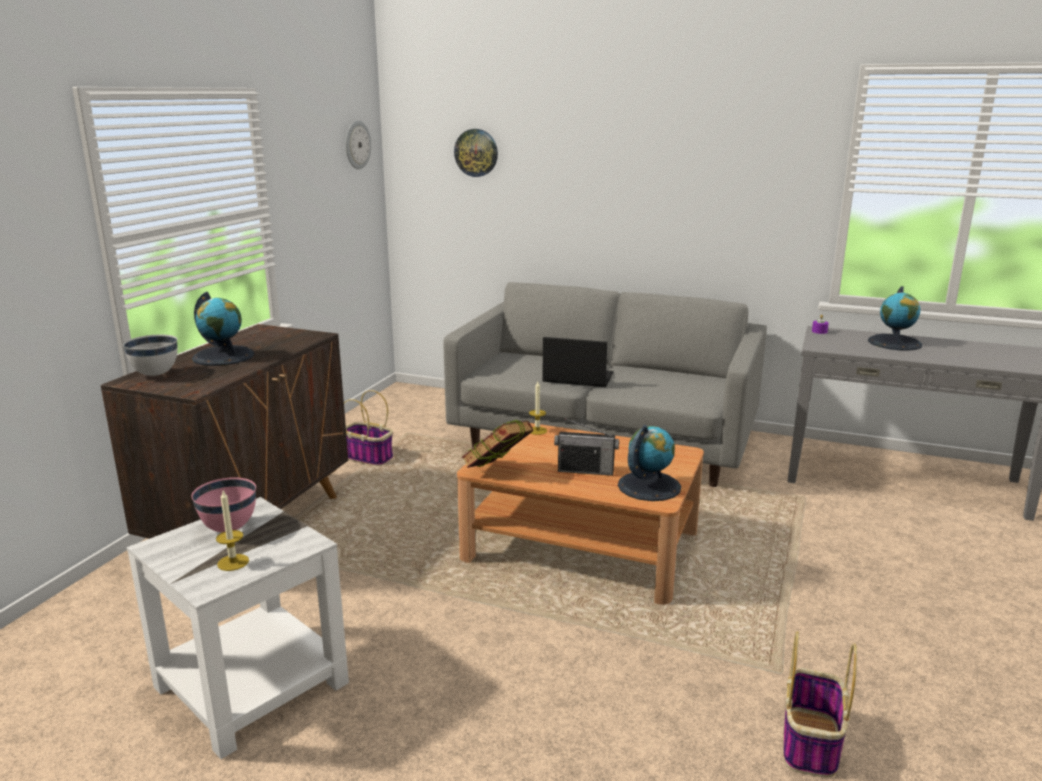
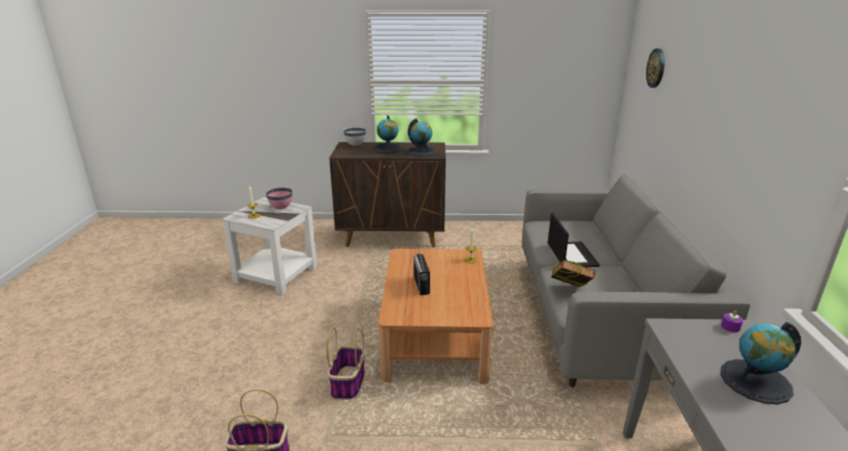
camera: 70 degrees right, 5 degrees up
basket [344,390,393,466] -> basket moved to [327,327,365,400]
wall clock [346,121,371,169] -> none
book [461,420,534,468] -> book moved to [551,260,596,287]
globe [618,425,681,501] -> globe moved to [407,118,436,157]

